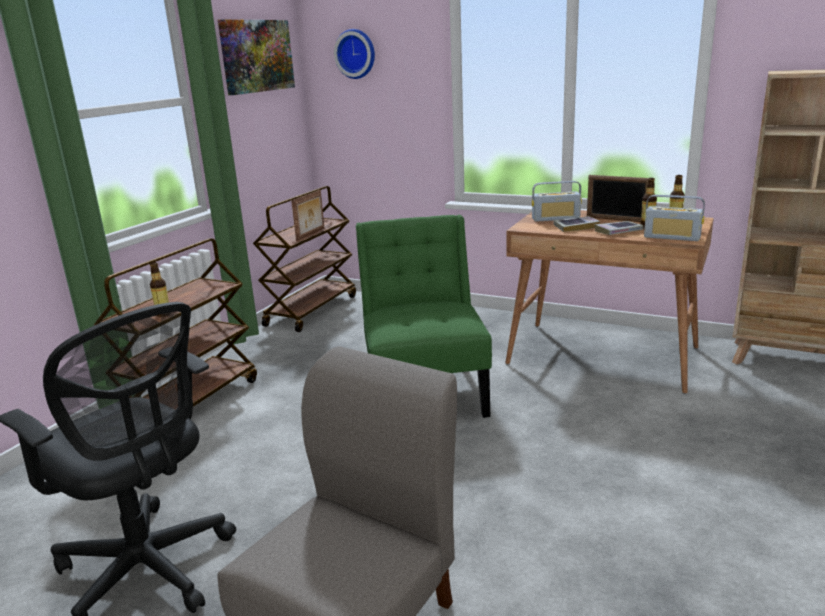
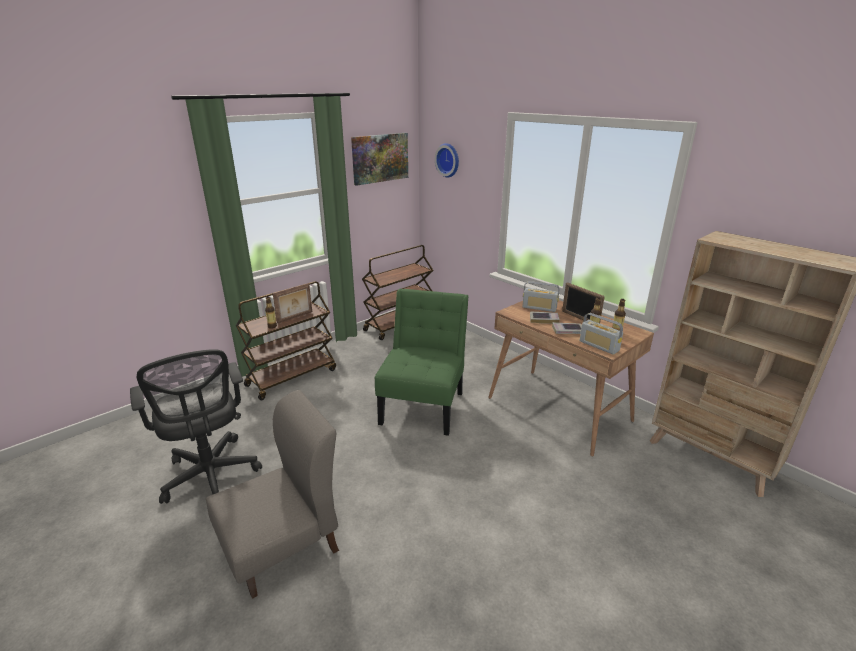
camera: 20 degrees right, 5 degrees up
picture frame [291,190,324,241] -> picture frame moved to [273,283,312,323]

